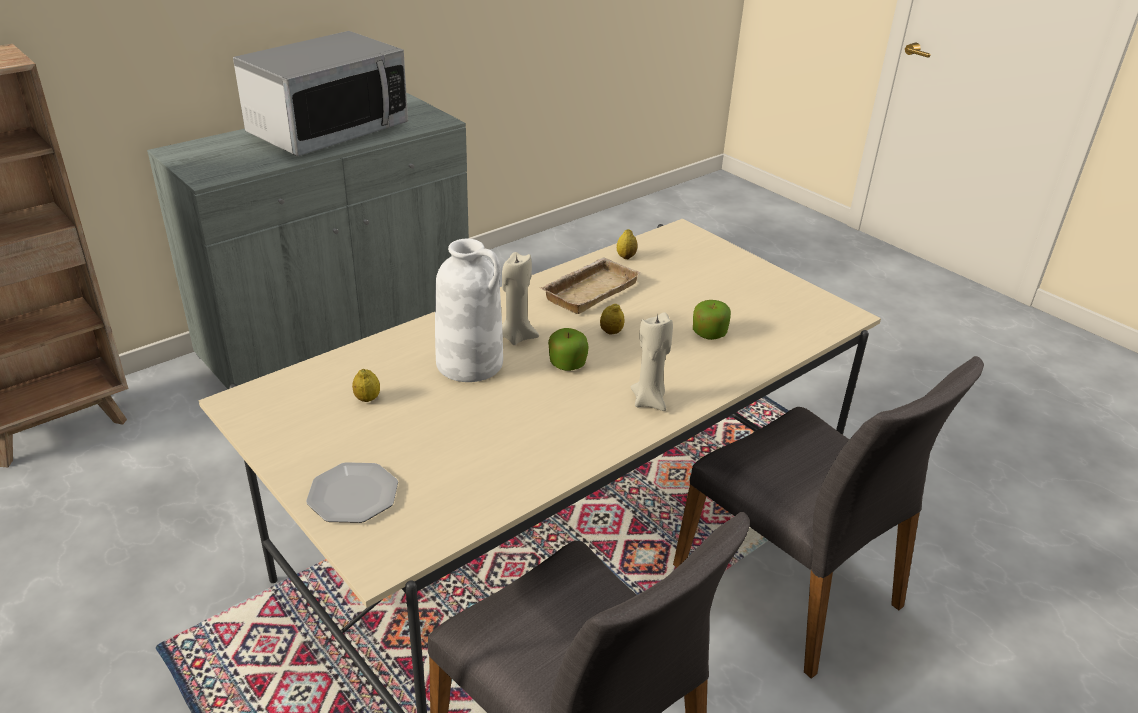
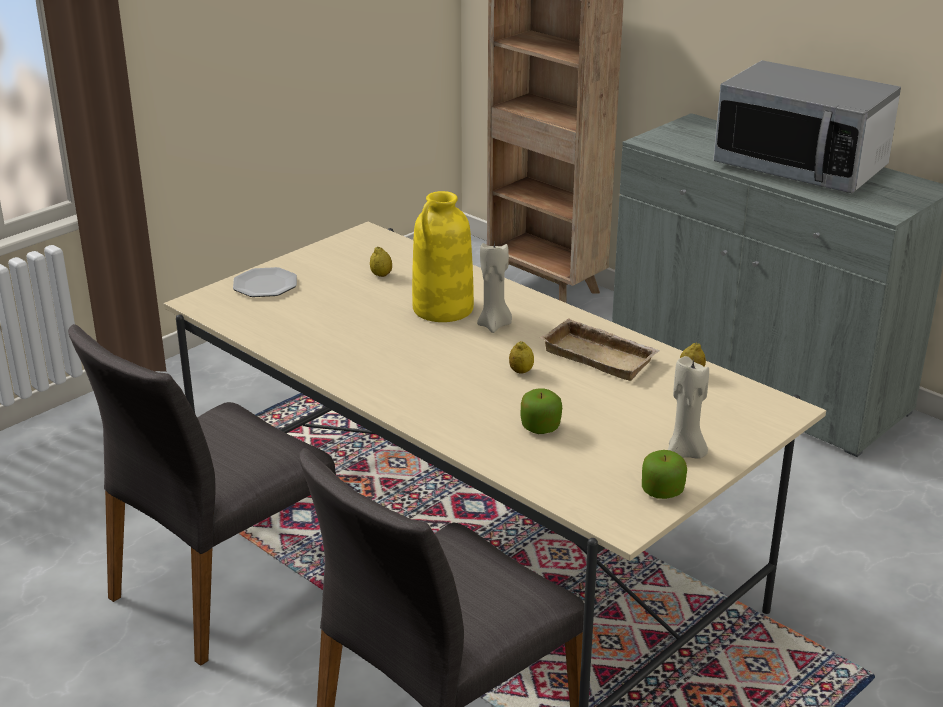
camera: 85 degrees right, 5 degrees down
white vase [435,239,503,382] -> yellow vase [412,191,474,322]
apple [548,328,589,371] -> apple moved to [642,450,687,499]
beige candle [631,312,673,411] -> beige candle moved to [668,356,709,459]

